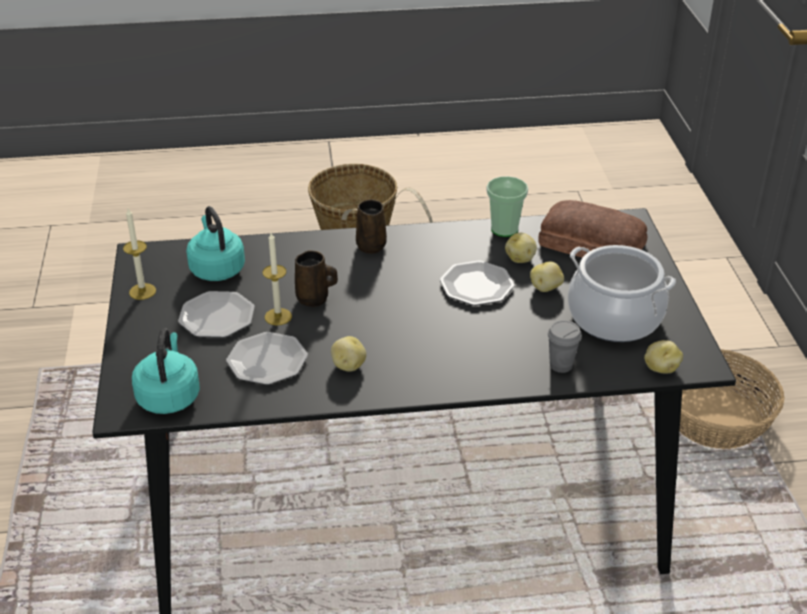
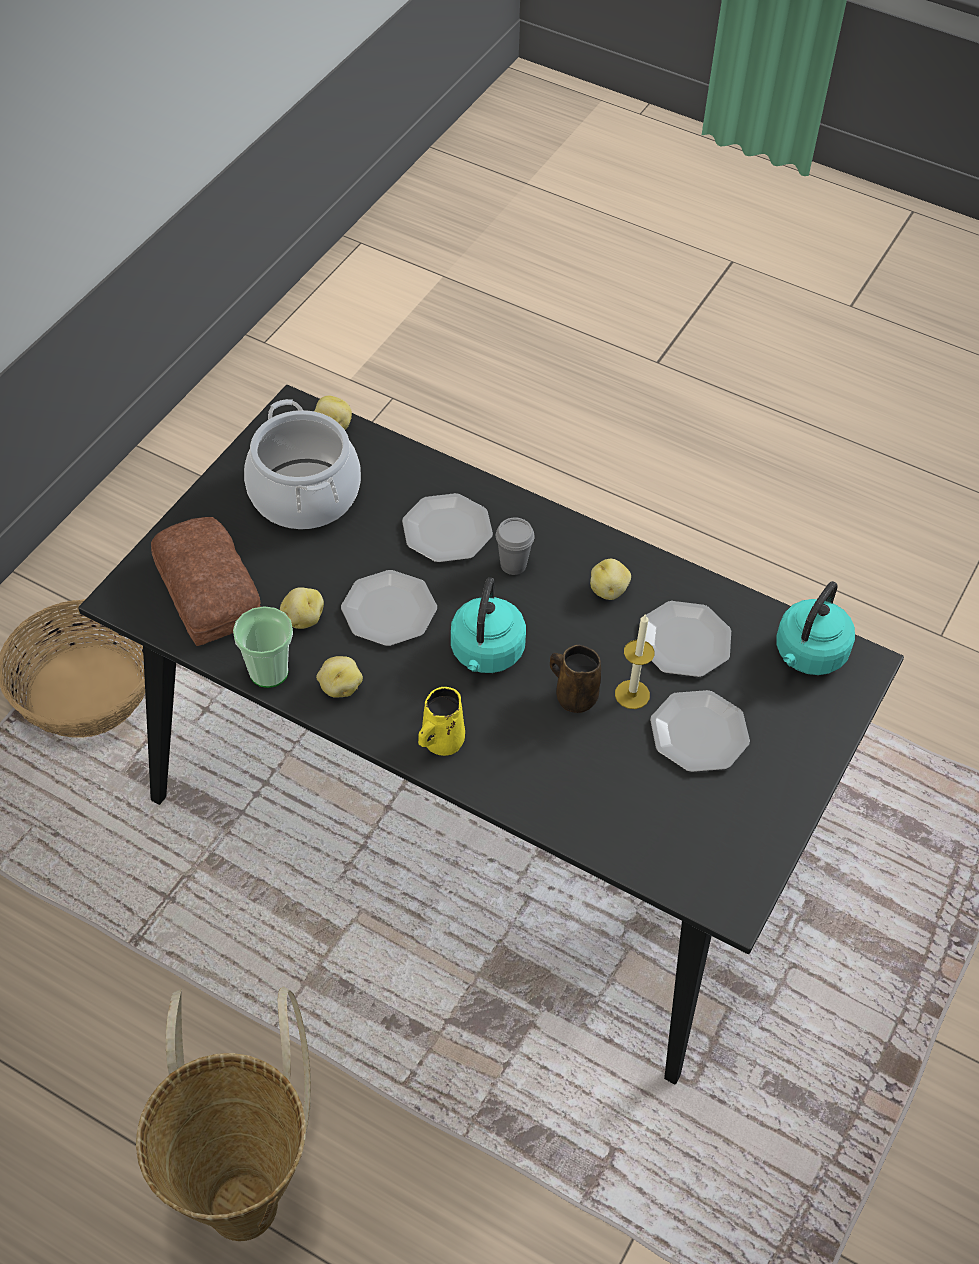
camera: 145 degrees left, 15 degrees up
candle [123,208,156,300] -> none
turquoise kettle [186,206,245,281] -> turquoise kettle moved to [451,578,526,673]
brown mug [356,199,387,254] -> yellow mug [418,687,465,756]
potato [530,262,564,292] -> potato moved to [316,656,363,698]
grey cup [548,320,582,373] -> grey cup moved to [496,517,535,575]
none -> plate [402,493,493,563]

